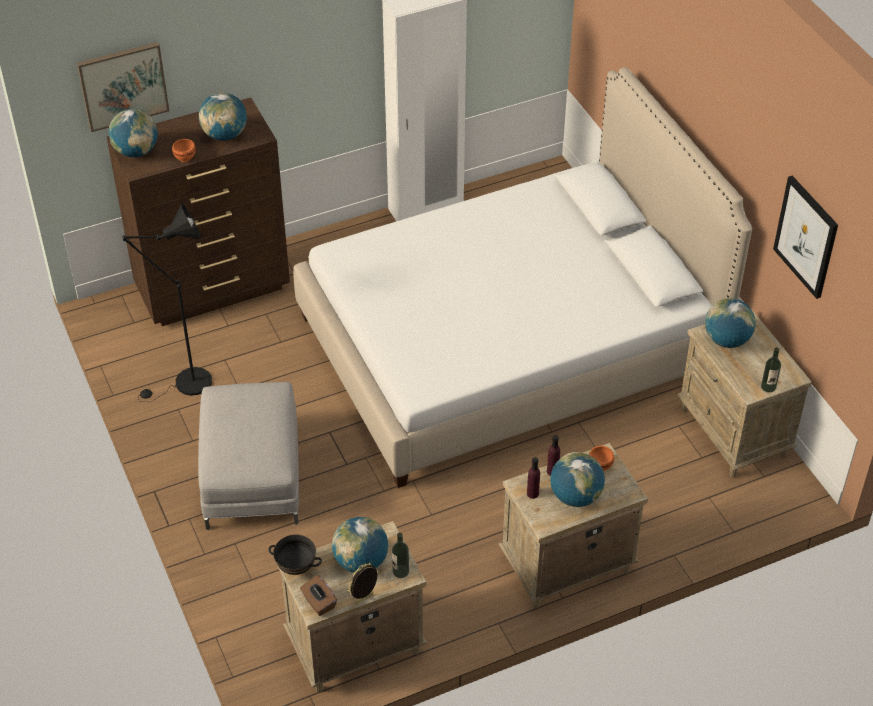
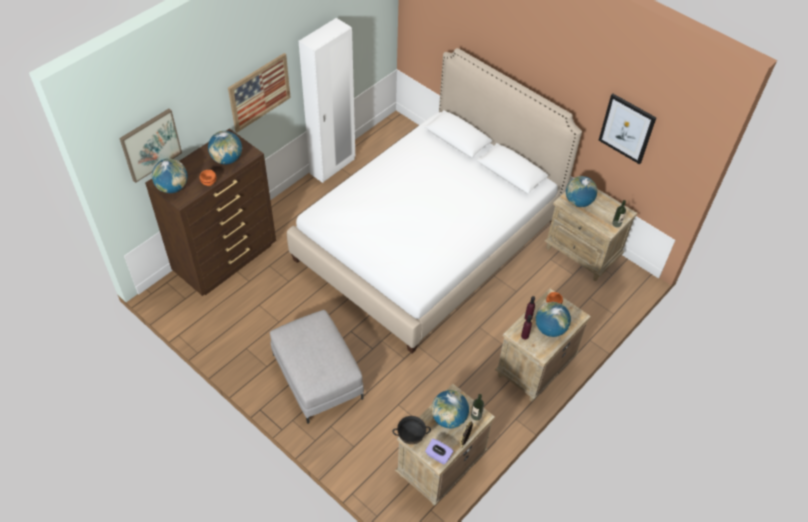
camera: 25 degrees left, 5 degrees up
black floor lamp [122,204,212,402] -> none
brown tissue box [300,575,337,616] -> purple tissue box [425,439,453,464]
none -> picture [228,53,291,132]

